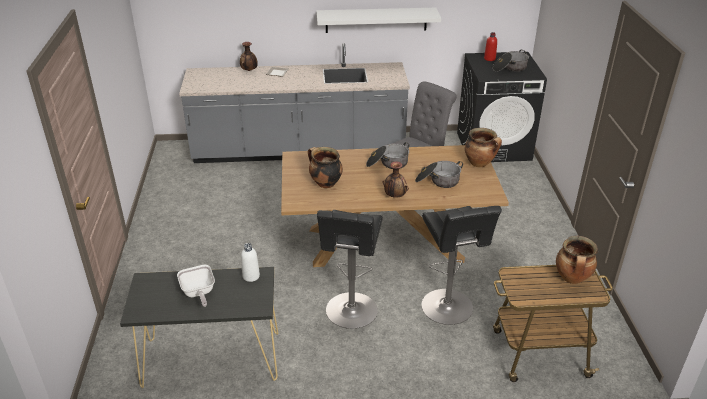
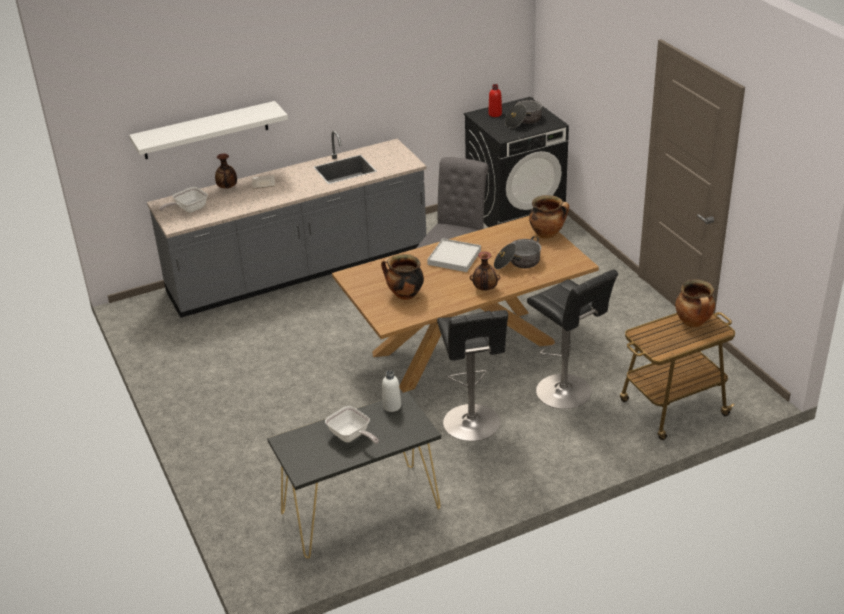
camera: 20 degrees left, 0 degrees up
white shelf [316,8,441,33] -> white shelf moved to [129,101,288,159]
cooking pot [366,142,410,169] -> white tray [427,238,481,272]
none -> frying pan [159,187,208,213]

